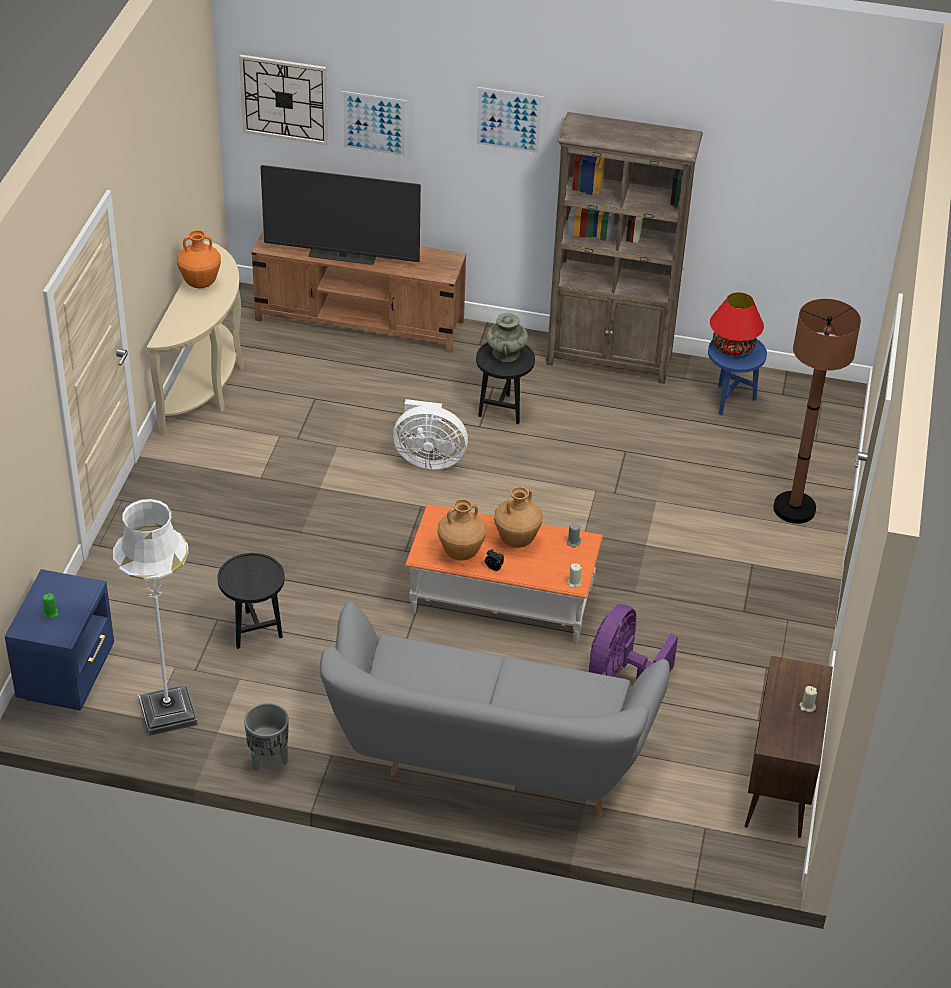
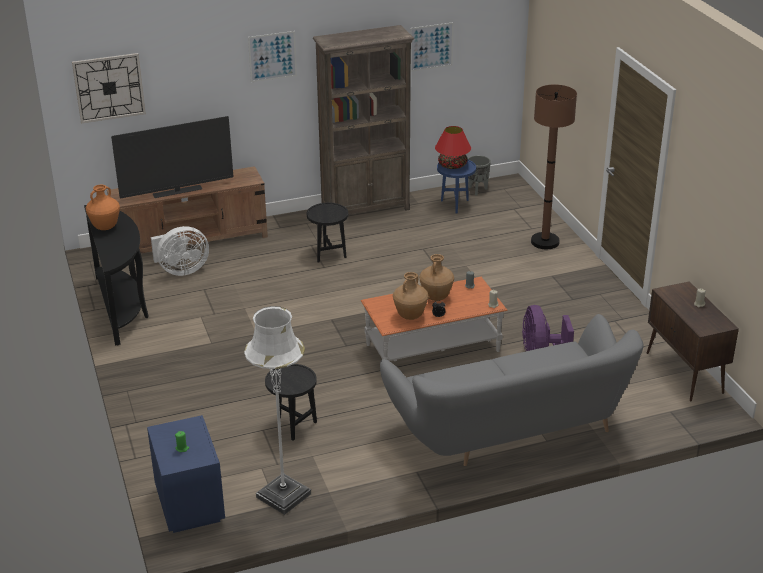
camera: 30 degrees left, 10 degrees down
beige console table [147,241,244,435] -> black console table [84,205,149,346]
grey planter [244,703,289,771] -> grey planter moved to [468,155,491,195]
picture [341,91,407,158] -> picture moved to [410,22,454,72]
white fan [393,399,468,469] -> white fan moved to [151,226,209,276]
turquoise vase [486,313,528,362] -> none

